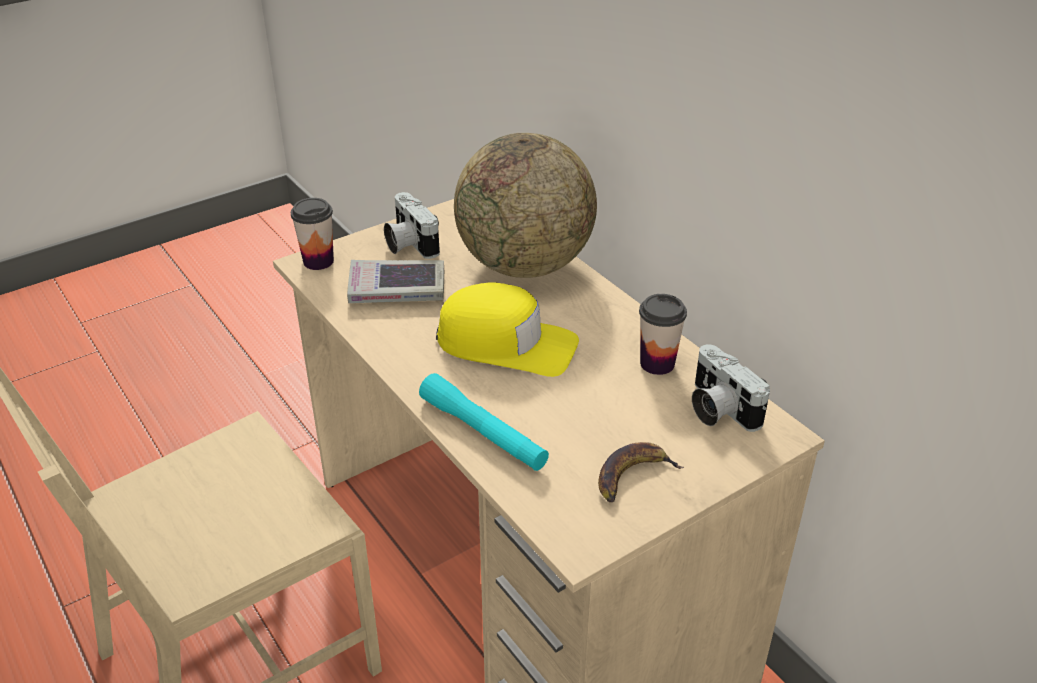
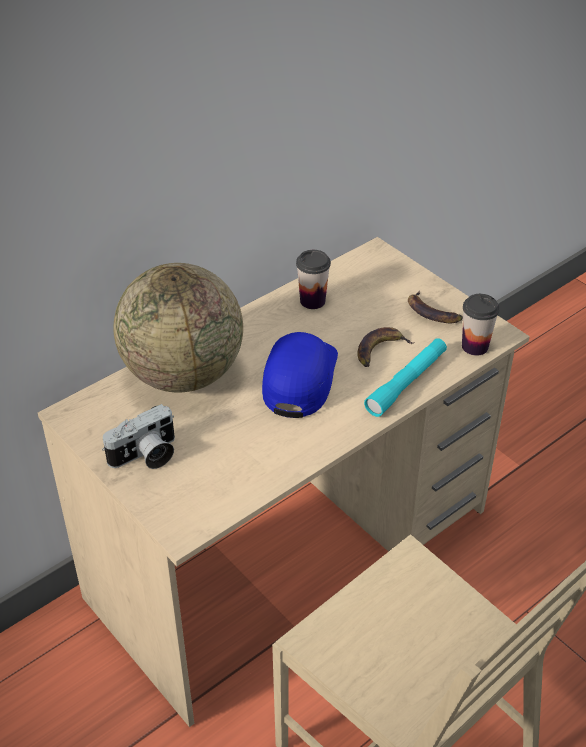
camera: 95 degrees left, 5 degrees up
cup [291,198,334,270] -> cup moved to [462,294,500,356]
book [347,260,444,303] -> none
yellow cap [436,283,579,377] -> blue cap [262,332,338,418]
camera [692,344,770,432] -> none
none -> banana [357,327,415,367]

